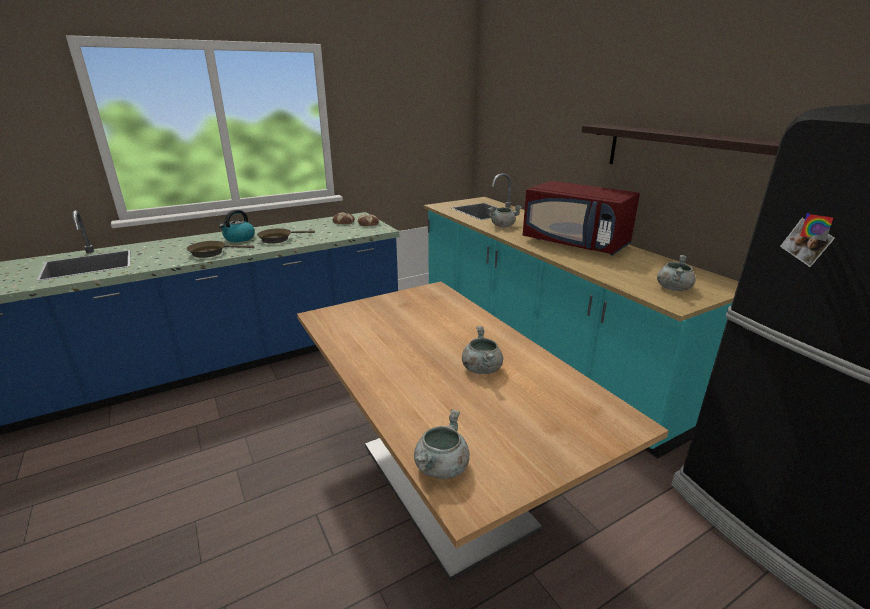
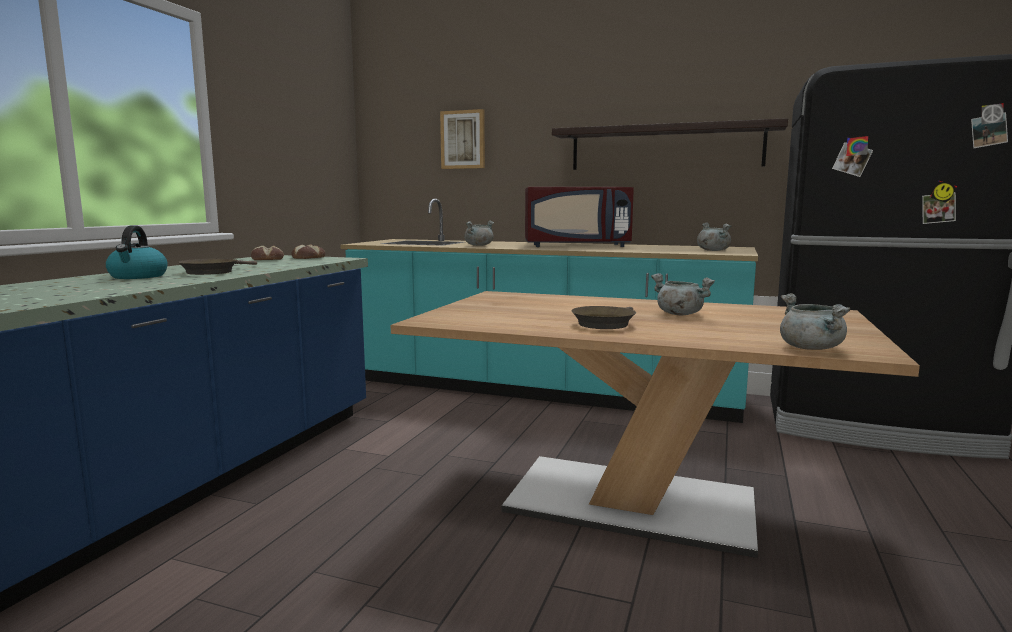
camera: 40 degrees left, 15 degrees down
brown frying pan [186,241,254,258] -> brown frying pan moved to [571,306,636,329]
none -> picture [440,109,485,169]

